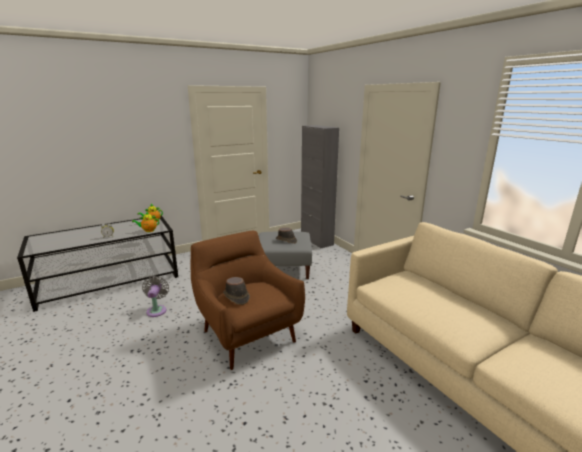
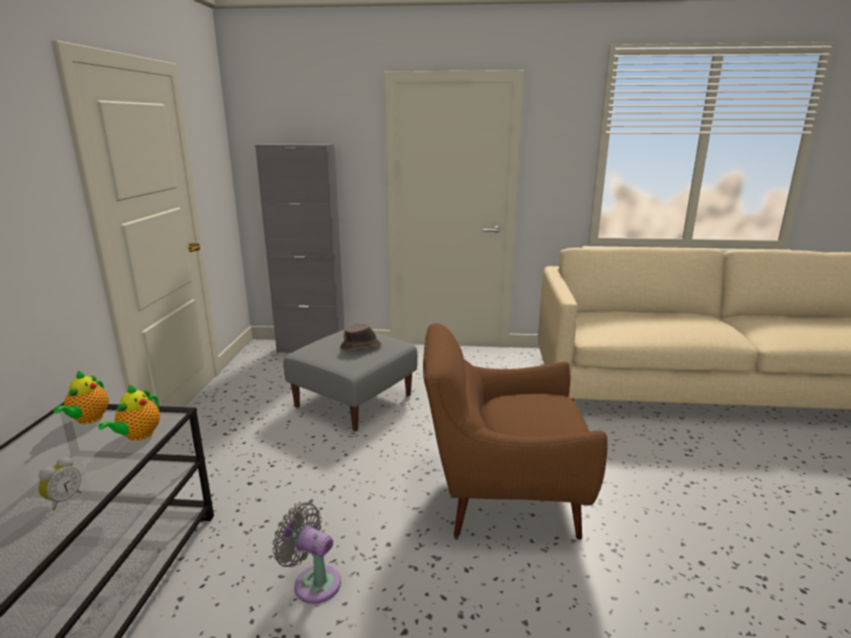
camera: 55 degrees left, 0 degrees up
brown hat [223,277,250,305] -> none

